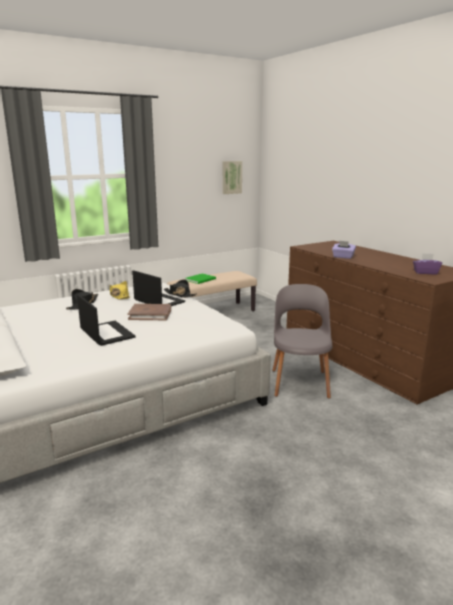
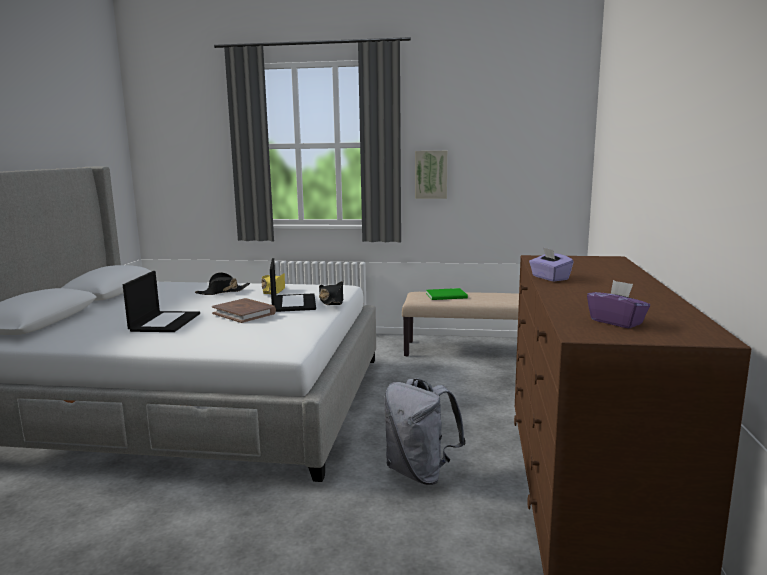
camera: 40 degrees right, 5 degrees down
picture [223,161,242,194] -> picture moved to [415,151,447,199]
grey chair [272,284,332,399] -> grey backpack [384,378,466,485]

